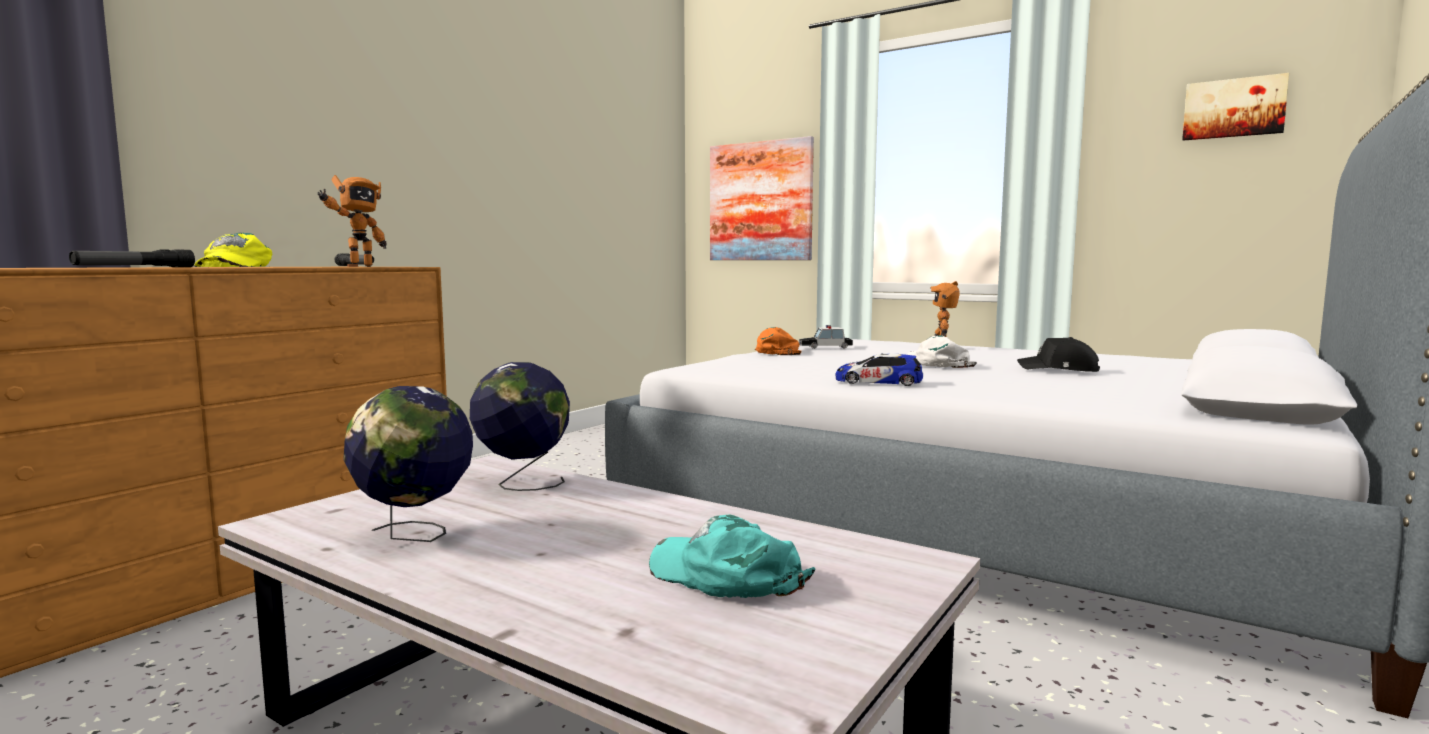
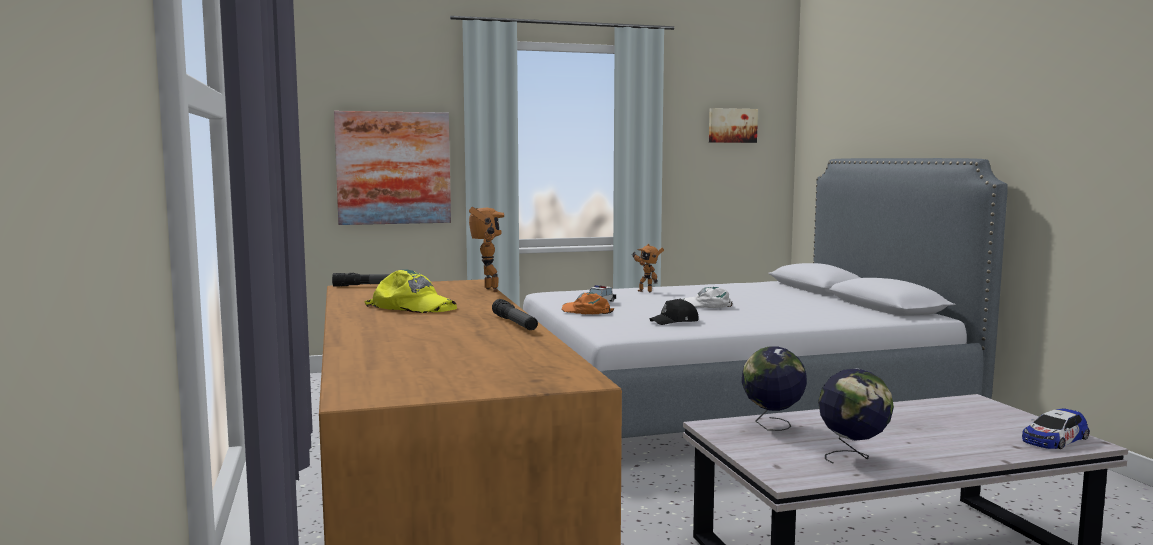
camera: 50 degrees left, 0 degrees up
turquoise cap [649,514,815,598] -> none
toy car [835,353,923,386] -> toy car moved to [1022,408,1090,449]
black cap [1017,337,1100,372] -> black cap moved to [649,299,698,325]

